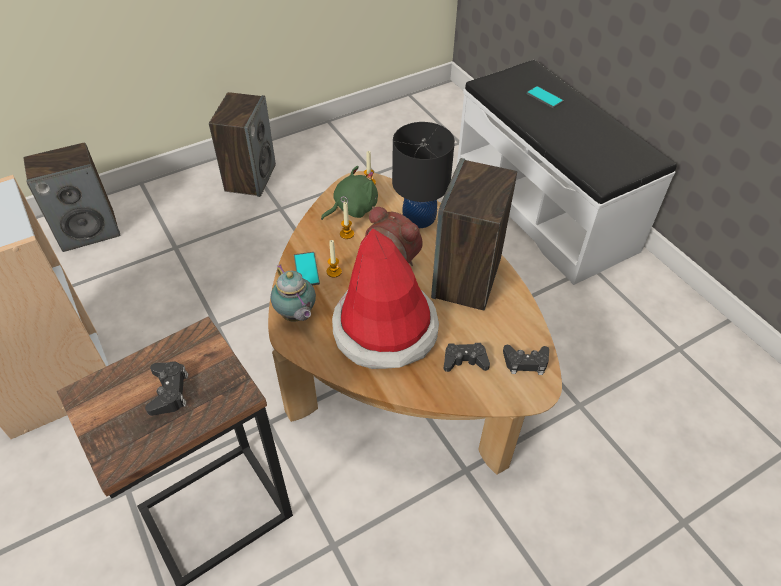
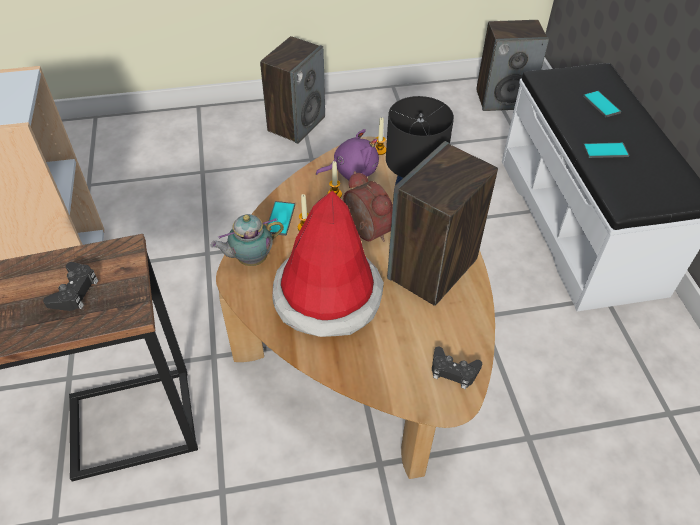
camera: 20 degrees right, 0 degrees up
speaker [23,143,121,252] -> speaker moved to [476,20,549,111]
teapot [271,264,316,322] -> teapot turned 75 degrees clockwise [210,214,284,266]
green plush toy [321,166,378,220] -> purple plush toy [316,129,379,180]
black game controller [443,343,490,372] -> none
none -> phone [583,143,629,158]

